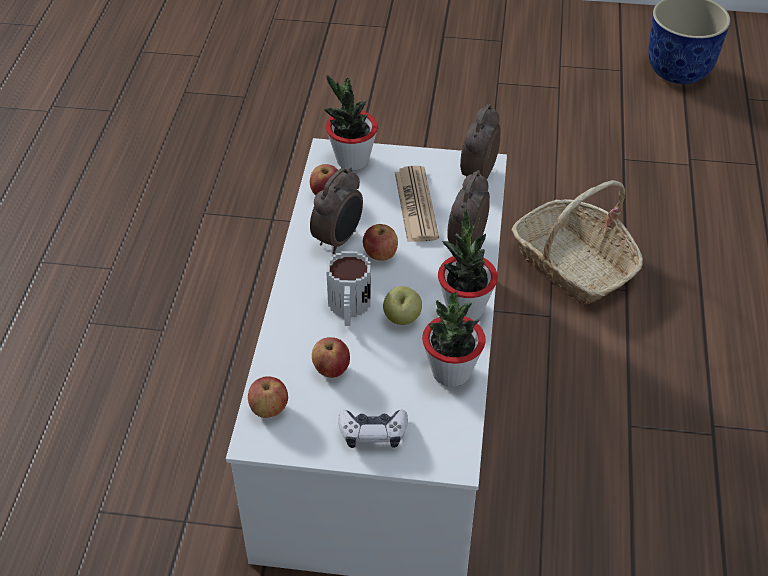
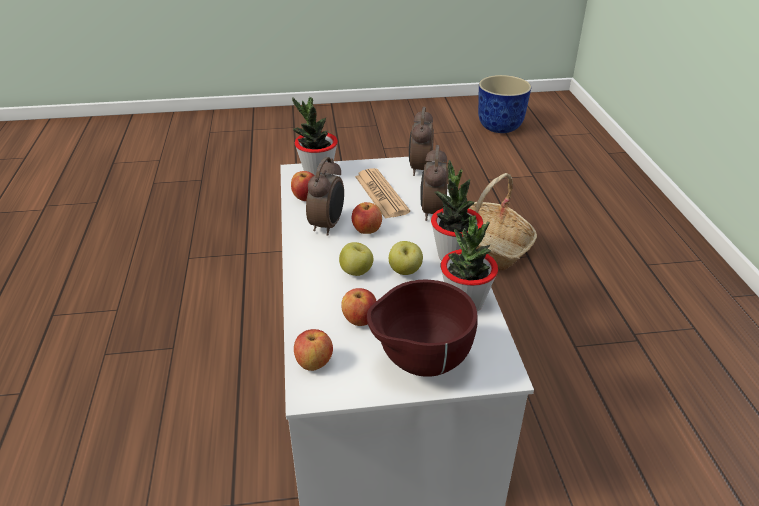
camera: 15 degrees left, 10 degrees down
mug [326,251,371,326] -> apple [339,242,373,276]
game controller [338,409,408,448] -> brown bowl [367,280,478,377]

